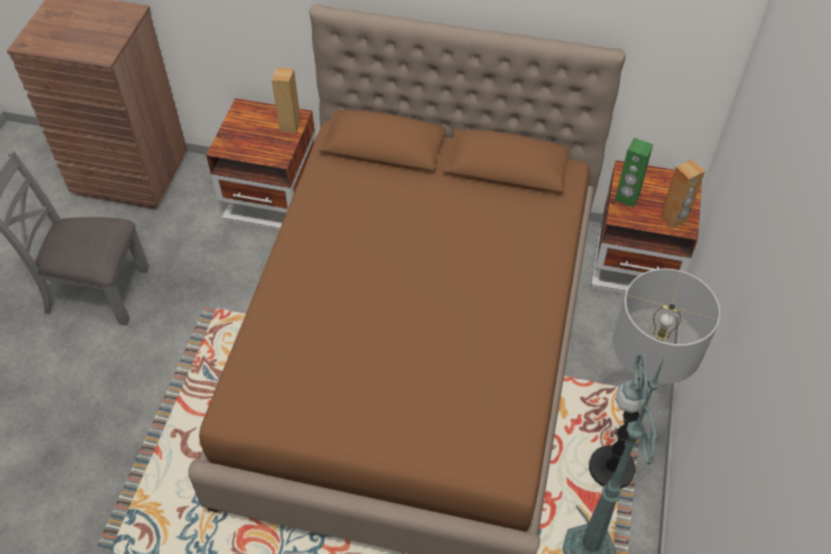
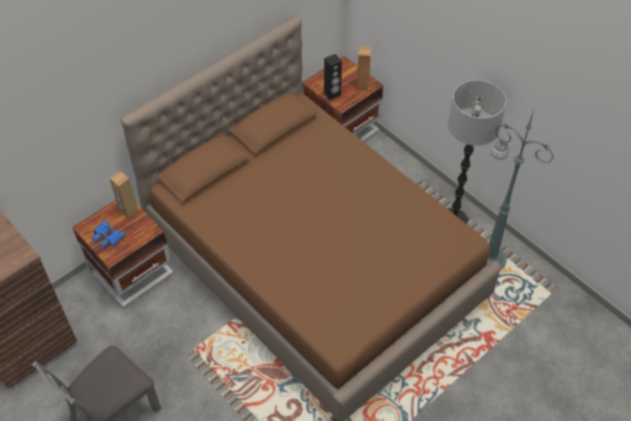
camera: 55 degrees left, 0 degrees up
green speaker [615,138,653,207] -> black speaker [324,54,342,100]
none -> blue binoculars [92,220,125,248]

